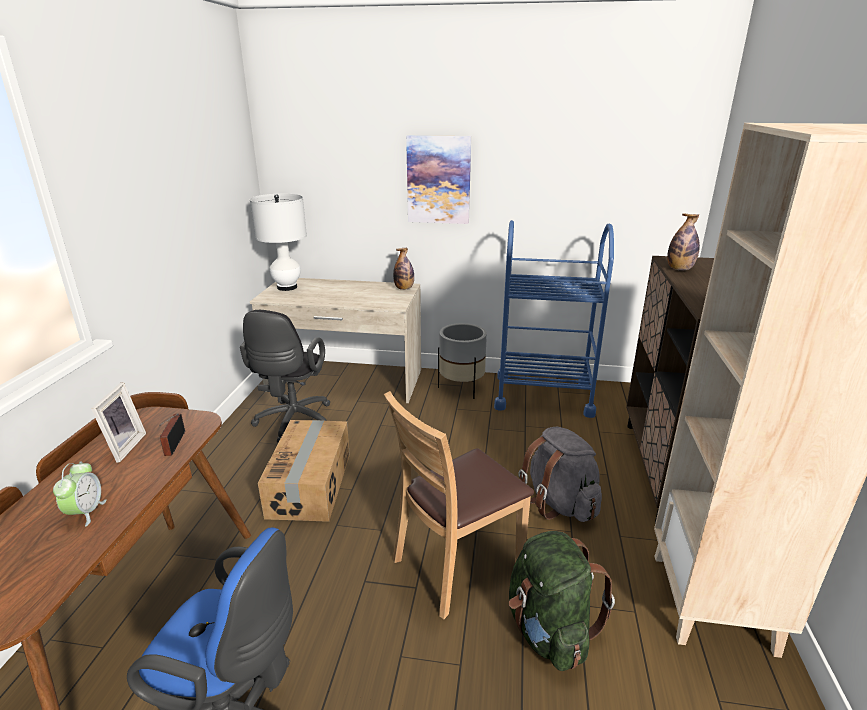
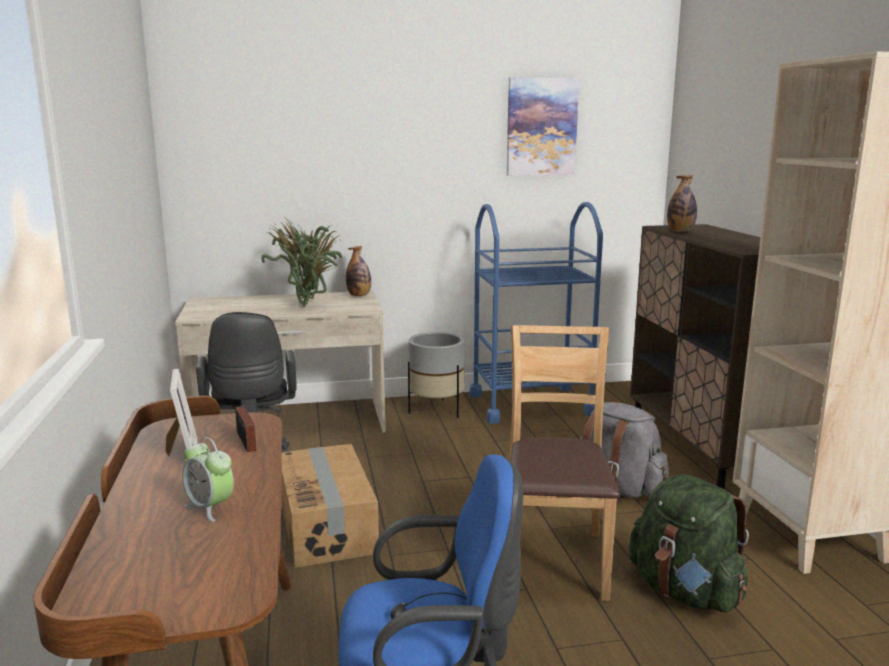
camera: 20 degrees left, 10 degrees down
alarm clock [53,461,107,526] -> alarm clock turned 150 degrees clockwise [182,437,234,522]
white table lamp [250,194,307,291] -> none
brown chair [384,391,534,619] -> brown chair turned 150 degrees clockwise [509,325,620,601]
picture [406,135,471,224] -> picture moved to [507,77,579,176]
none -> potted plant [261,218,342,307]

